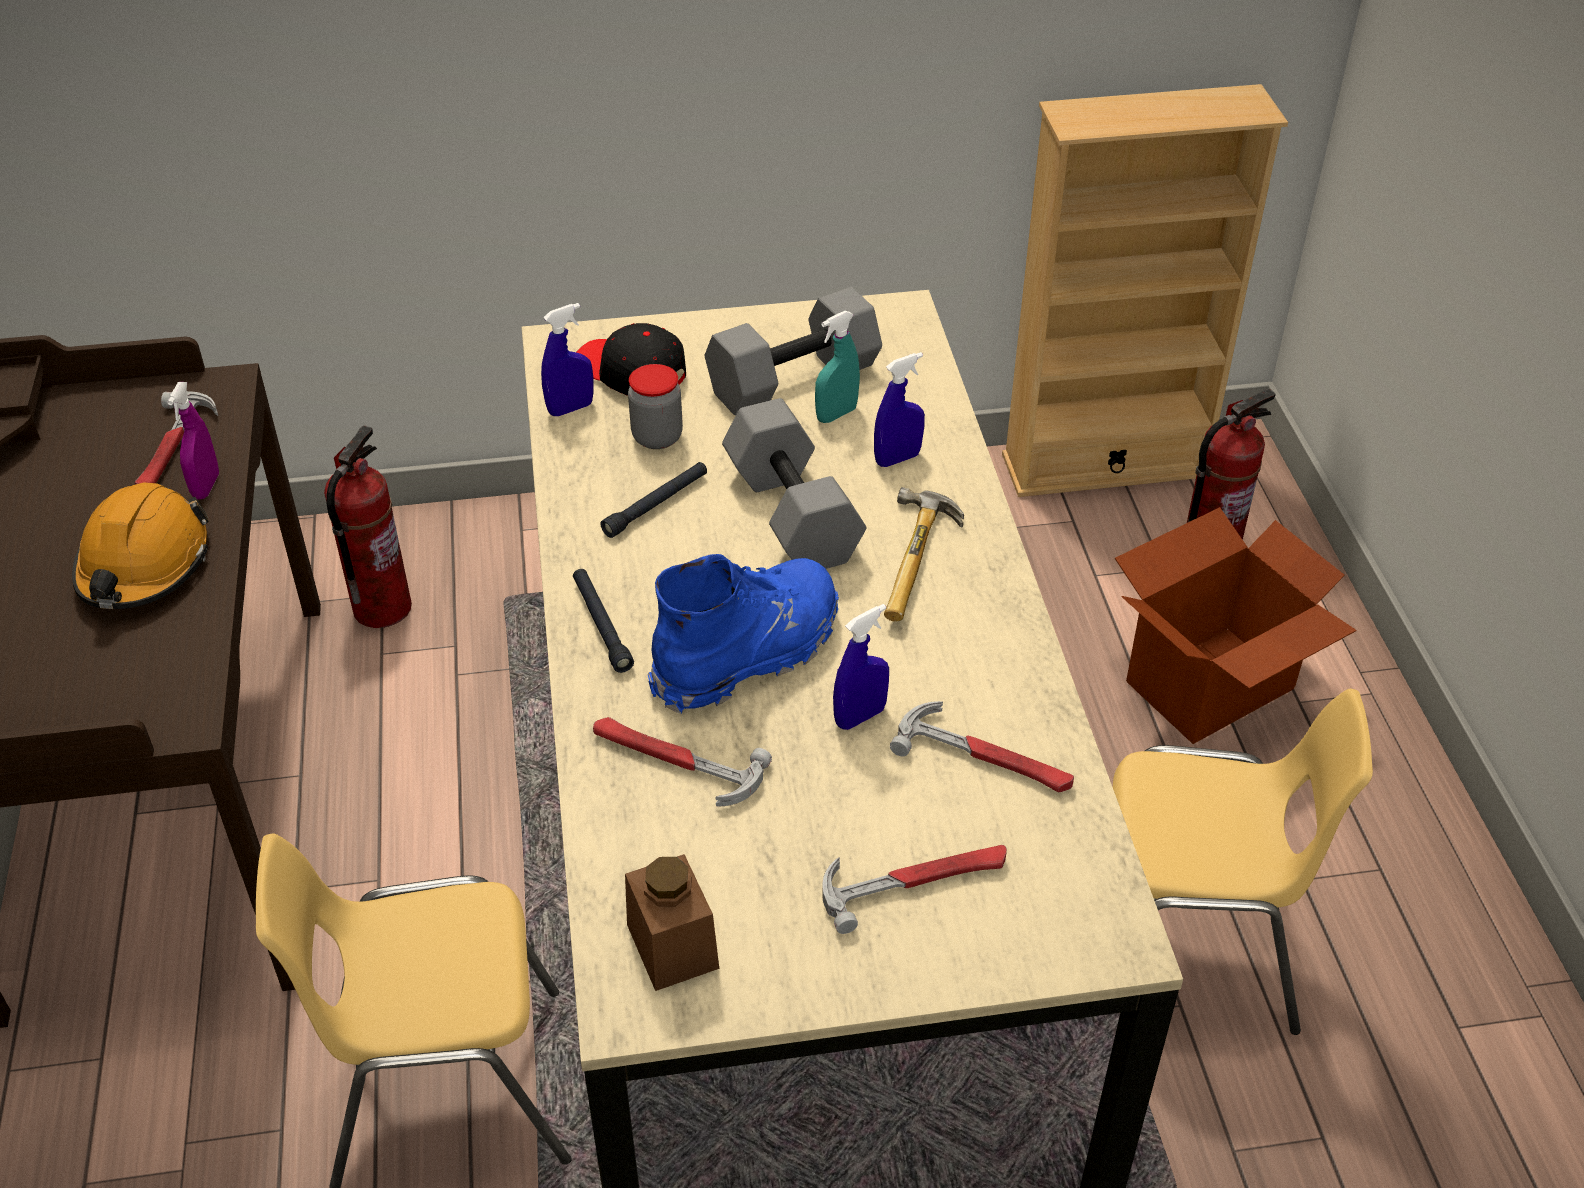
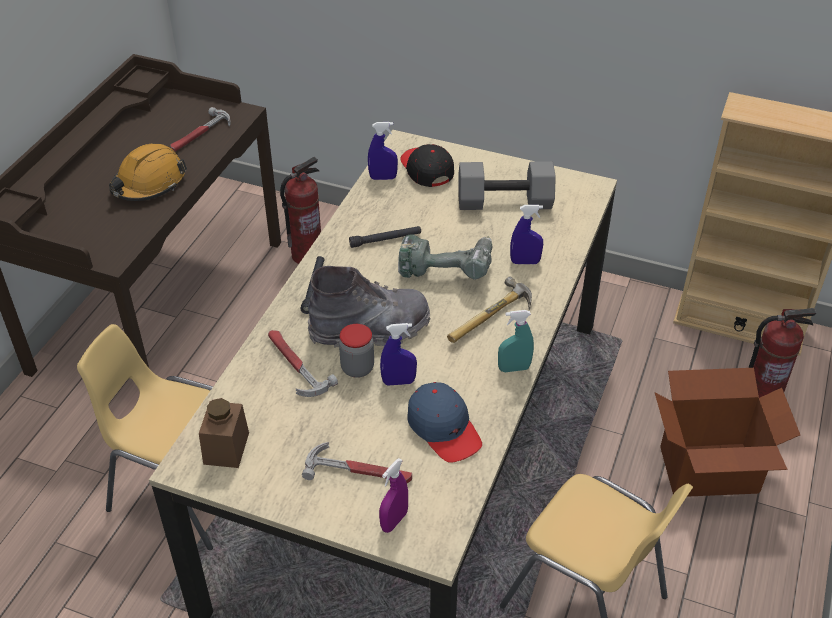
camera: 30 degrees right, 0 degrees up
purple spray bottle [168,382,219,500] -> purple spray bottle moved to [379,458,408,533]
jar [628,364,683,449] -> jar moved to [339,324,374,378]
blue boot [648,554,839,714] -> grey boot [308,266,430,348]
grey dumbbell [722,398,867,569] -> power drill [398,234,492,280]
turquoise spray bottle [815,311,860,423] -> turquoise spray bottle moved to [498,310,534,372]
hammer [890,701,1074,792] -> blue cap [407,382,482,463]

